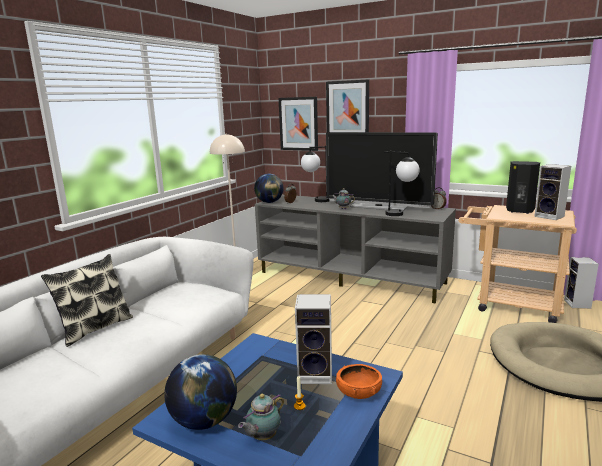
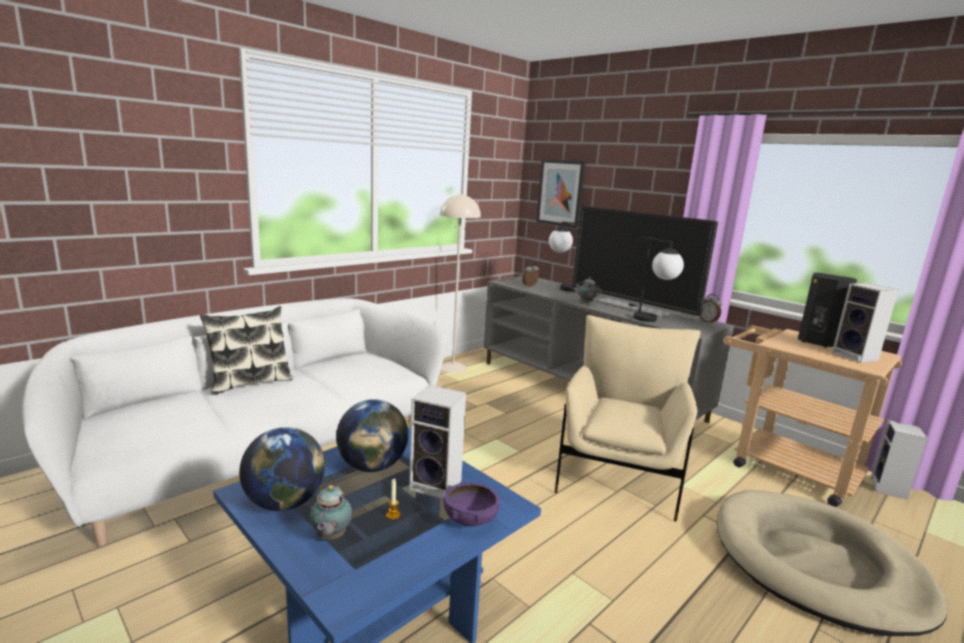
camera: 15 degrees right, 0 degrees up
teapot [238,394,284,440] -> teapot turned 60 degrees counterclockwise [310,483,352,539]
globe [254,174,283,203] -> globe moved to [336,399,408,472]
picture [326,79,369,132] -> none
orange bowl [336,364,382,399] -> purple bowl [444,482,500,527]
none -> beige armchair [555,315,701,522]

